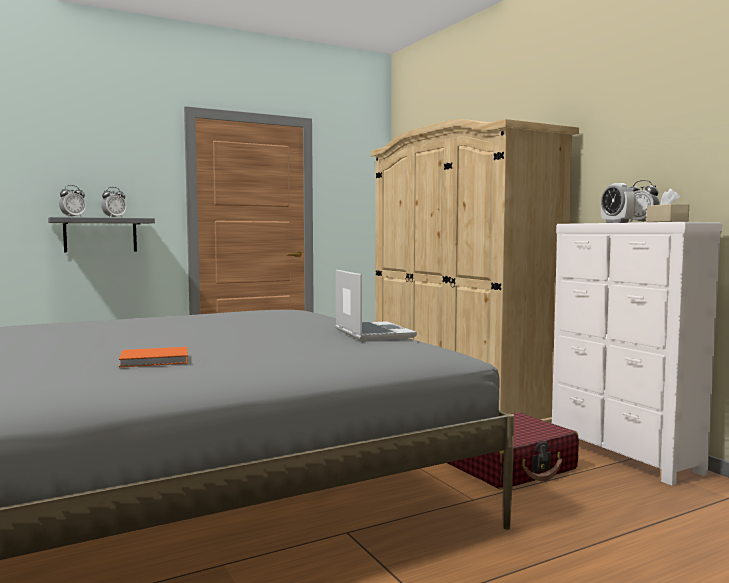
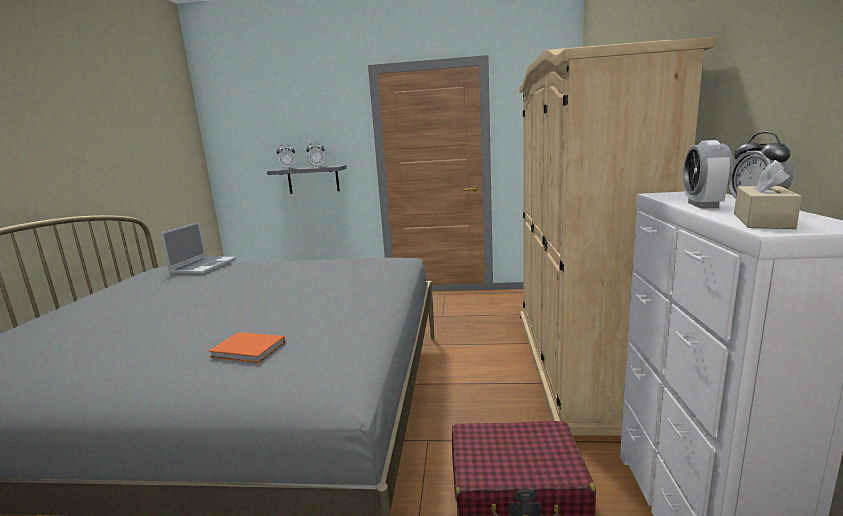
camera: 35 degrees right, 10 degrees up
orange book [119,347,188,367] -> orange book moved to [209,332,285,363]
laptop [335,270,417,341] -> laptop moved to [161,222,237,274]

